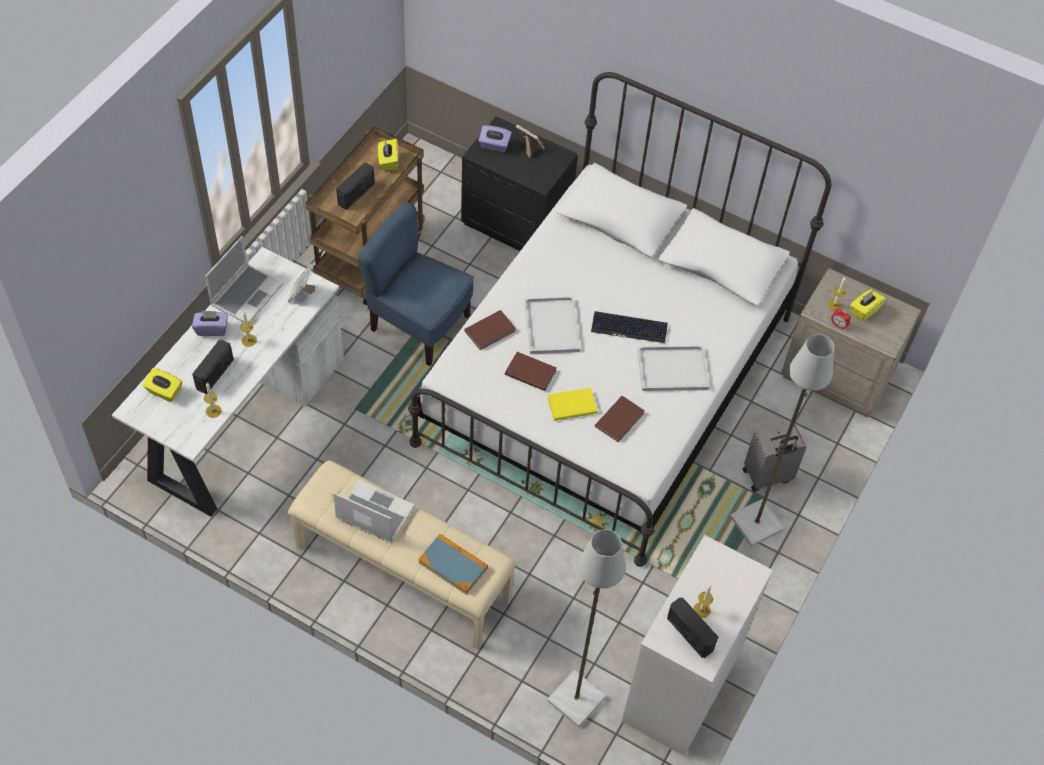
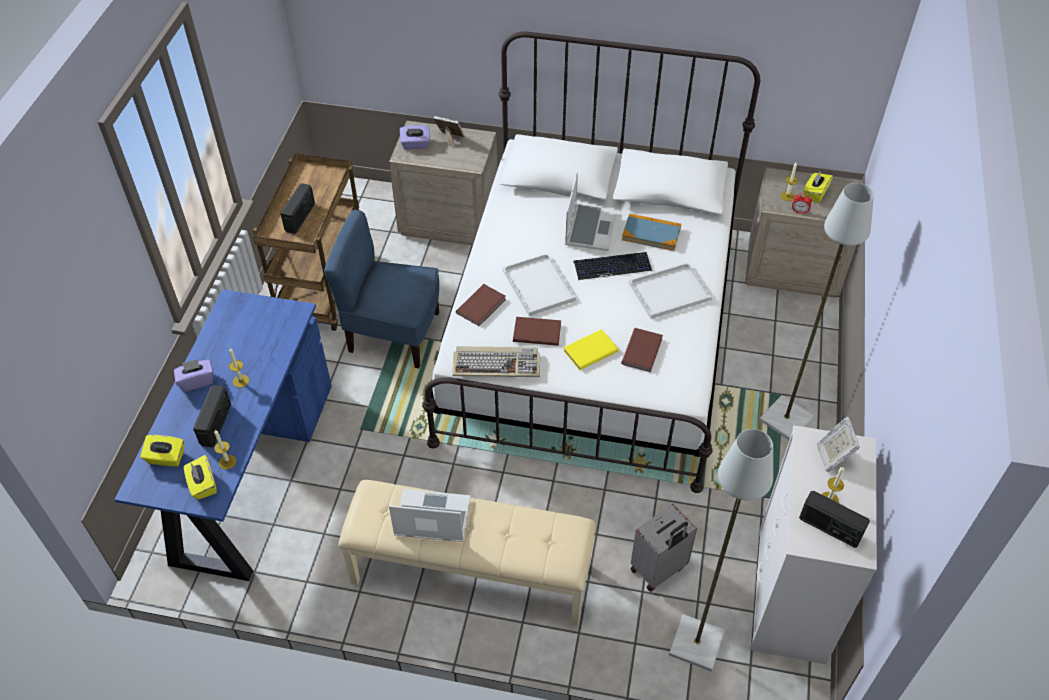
camera: 15 degrees left, 5 degrees down
white desk [112,247,344,517] -> blue desk [114,289,332,581]
laptop [205,236,283,322] -> laptop moved to [565,172,617,251]
picture frame [288,264,315,303] -> picture frame moved to [817,417,860,472]
yellow tissue box [378,139,399,170] -> yellow tissue box moved to [184,455,217,500]
book [418,534,488,595] -> book moved to [622,213,681,251]
black nightstand [461,117,578,251] -> beige nightstand [389,120,497,246]
grey suitcase [743,422,807,492] -> grey suitcase moved to [631,504,697,592]
none -> keyboard [452,346,540,377]

